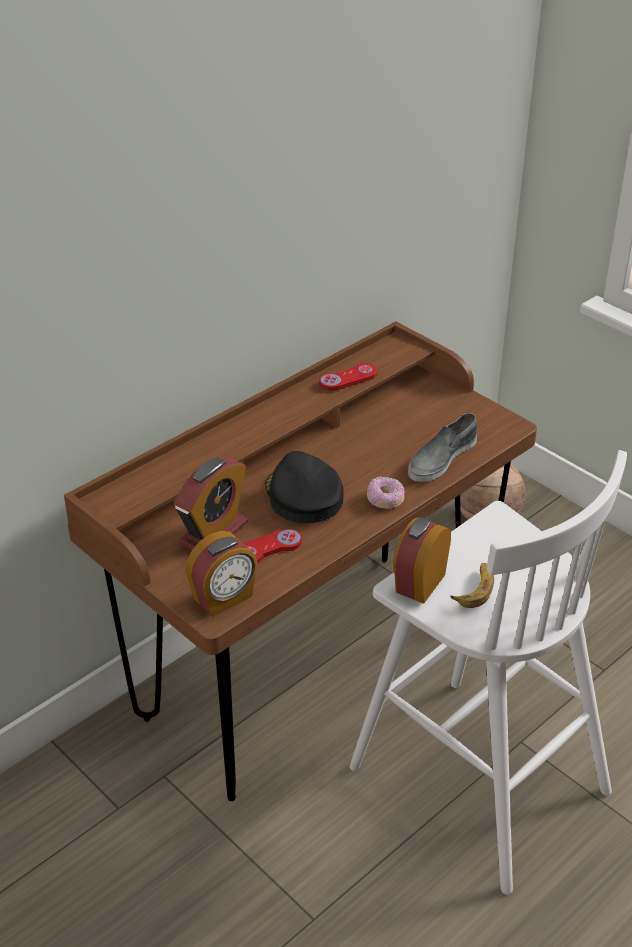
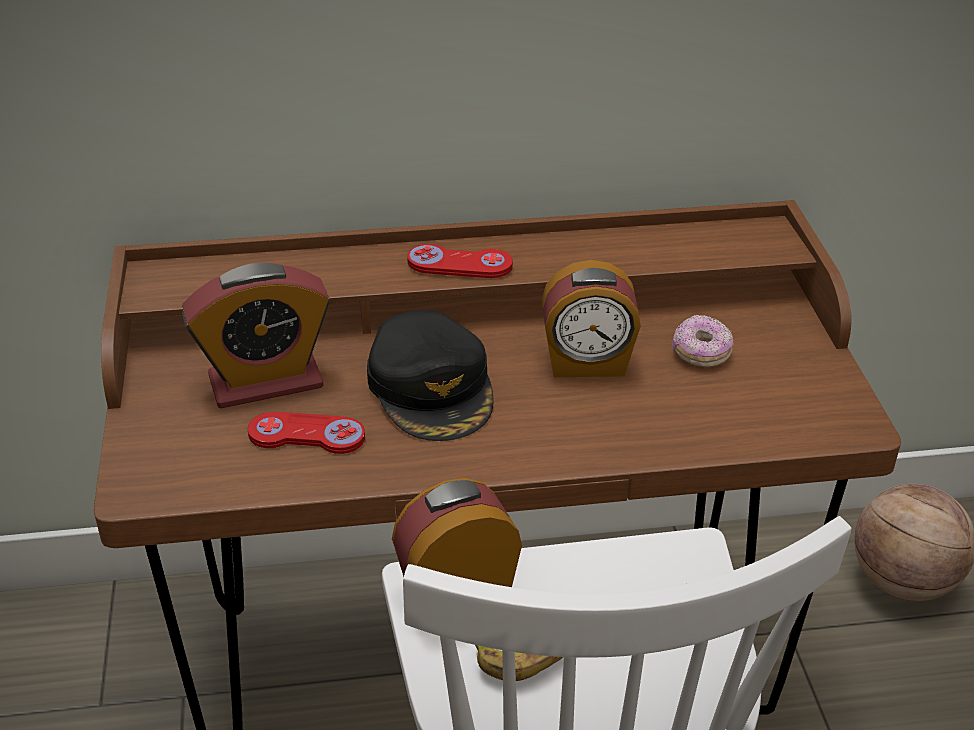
camera: 35 degrees right, 0 degrees up
alarm clock [185,531,258,617] -> alarm clock moved to [542,260,641,377]
black cap [265,451,344,523] -> black cap turned 150 degrees clockwise [367,310,493,441]
red game controller [319,363,377,390] -> red game controller moved to [407,244,513,278]
donut [367,477,404,509] -> donut moved to [672,315,733,367]
grey shoe [408,413,478,482] -> none

